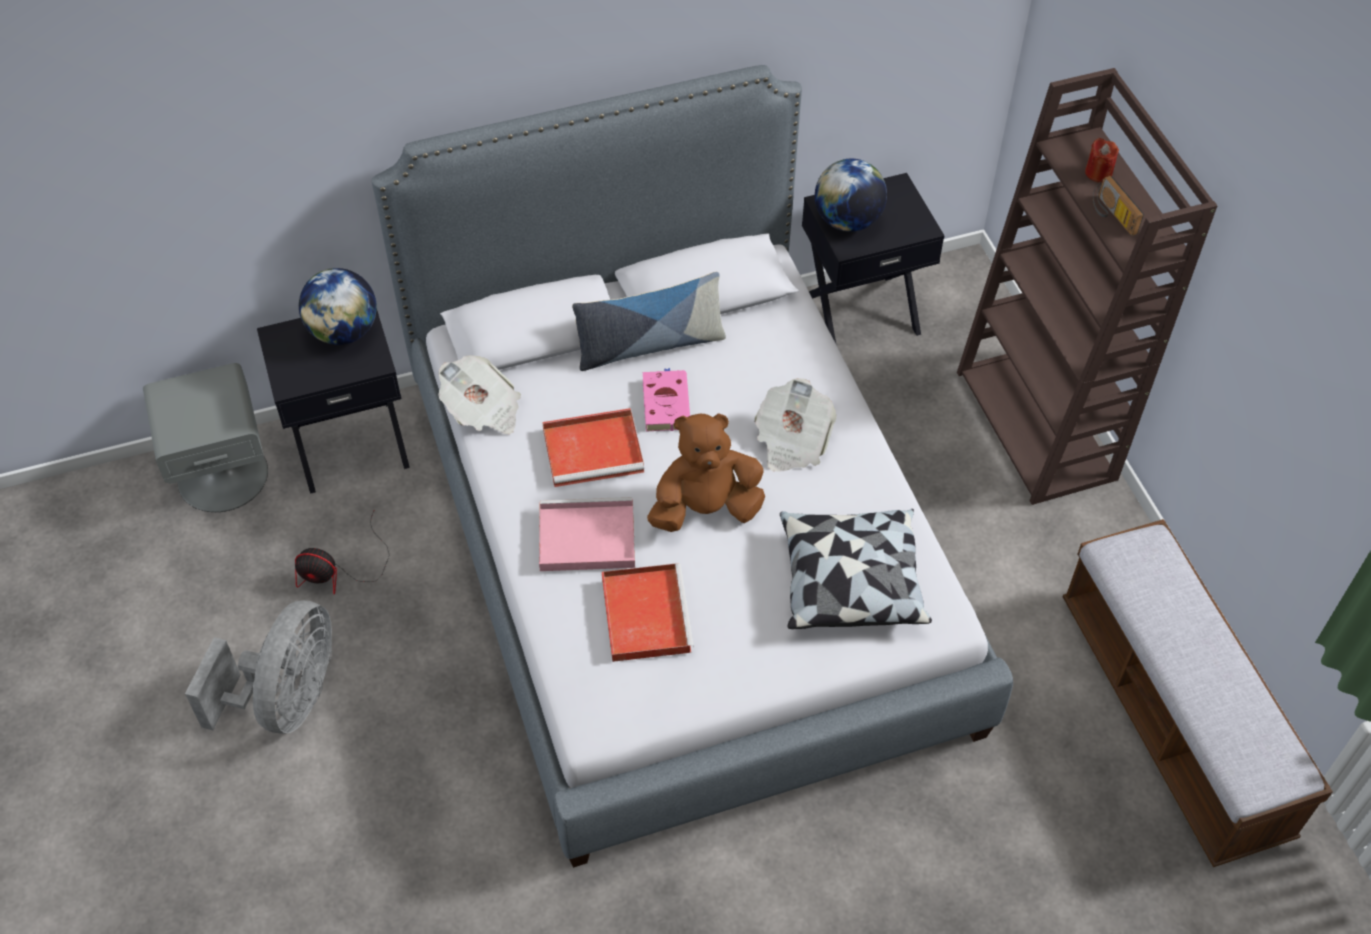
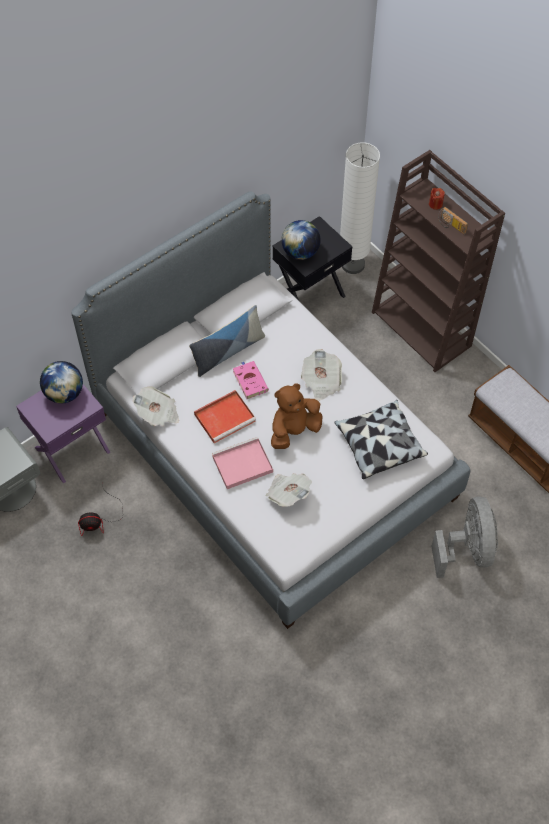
camera: 20 degrees left, 5 degrees up
grey fan [185,600,332,734] -> grey fan moved to [431,496,498,578]
black nightstand [257,310,410,494] -> purple nightstand [16,384,110,483]
red tray [602,563,694,662] -> newspaper [265,473,312,507]
none -> white floor lamp [340,142,380,274]

